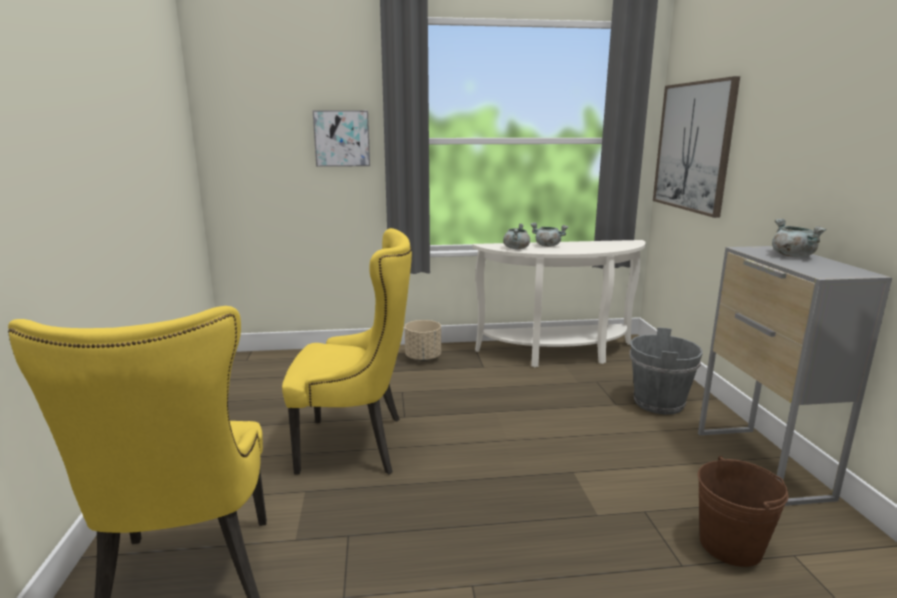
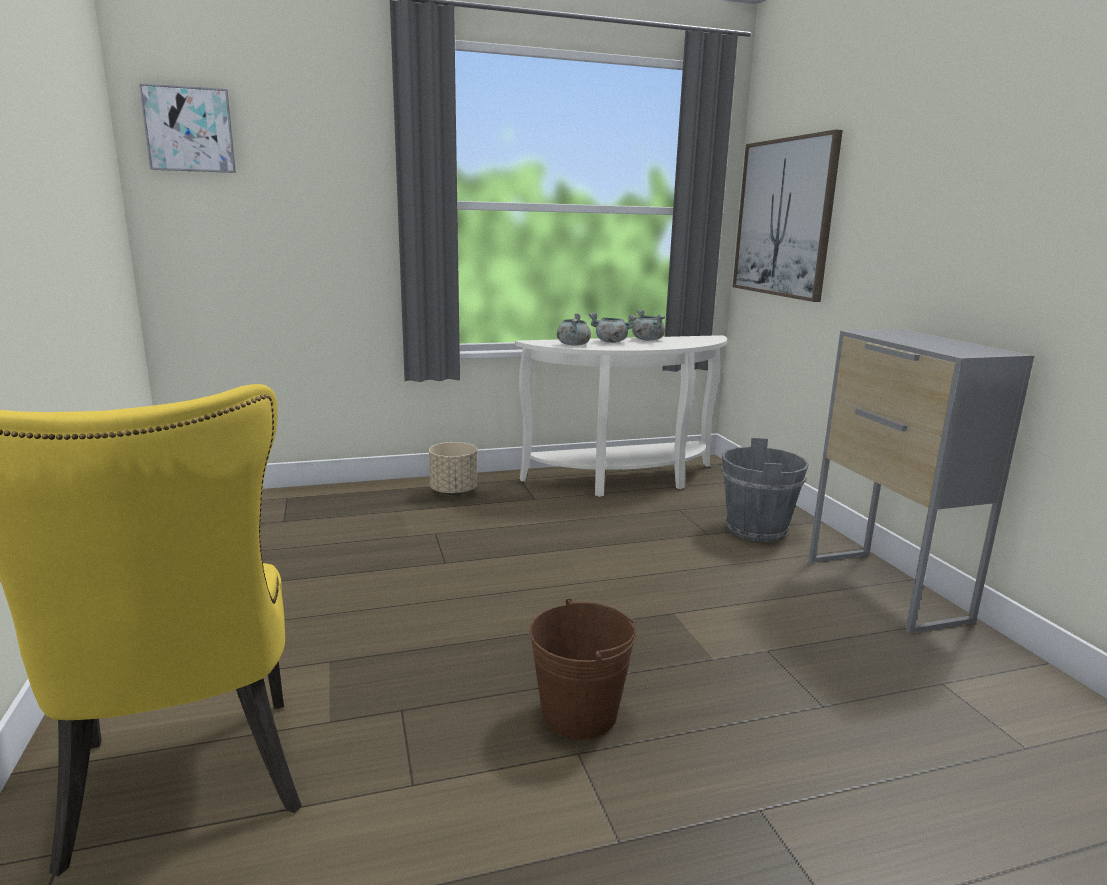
camera: 10 degrees left, 0 degrees up
yellow chair [282,228,412,475] -> none
picture [313,110,370,167] -> picture moved to [139,83,236,173]
brown bucket [698,456,789,567] -> brown bucket moved to [530,599,636,739]
grey cooking pot [772,219,827,257] -> grey cooking pot moved to [632,310,665,341]

